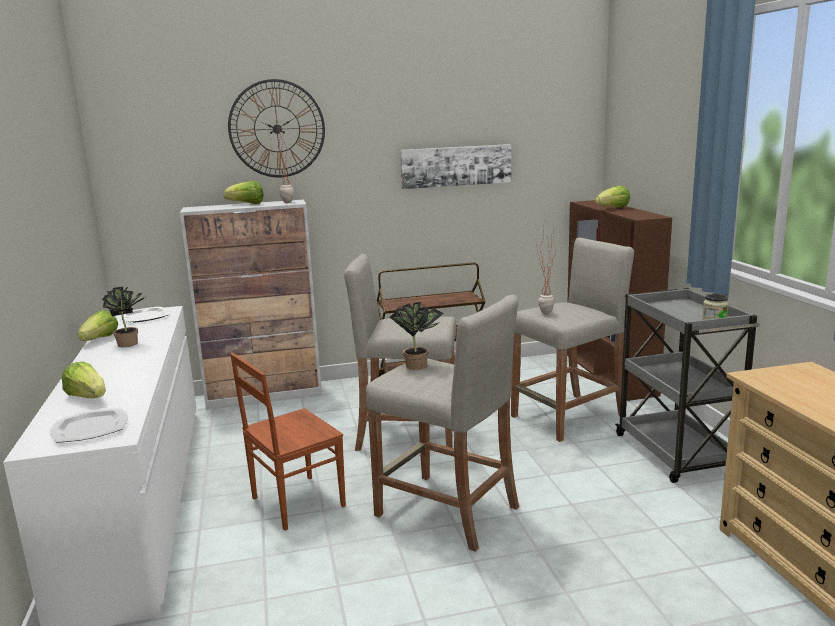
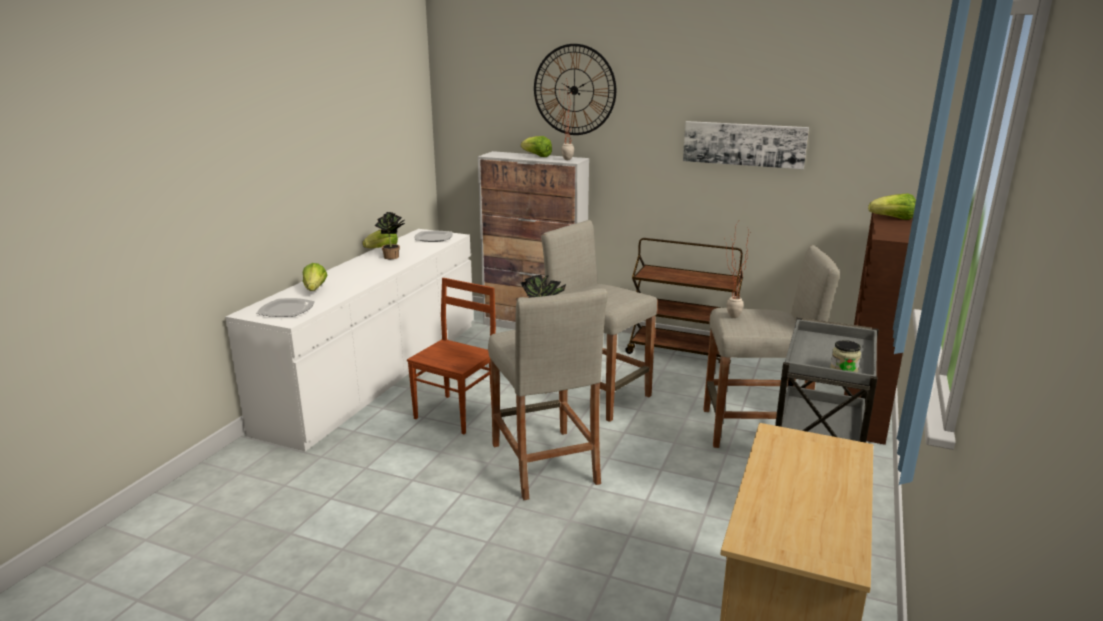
camera: 35 degrees right, 5 degrees up
brown chair [230,353,346,531] -> brown chair turned 120 degrees clockwise [407,278,496,434]

